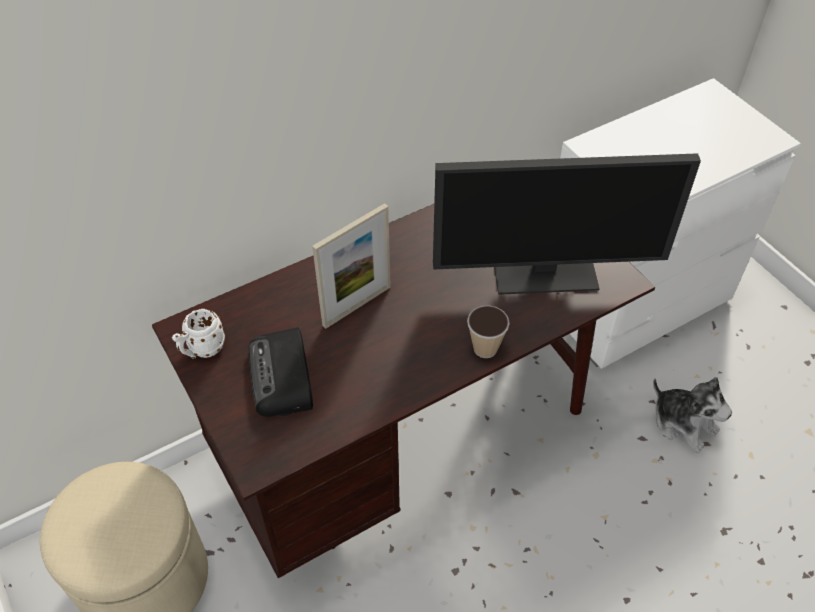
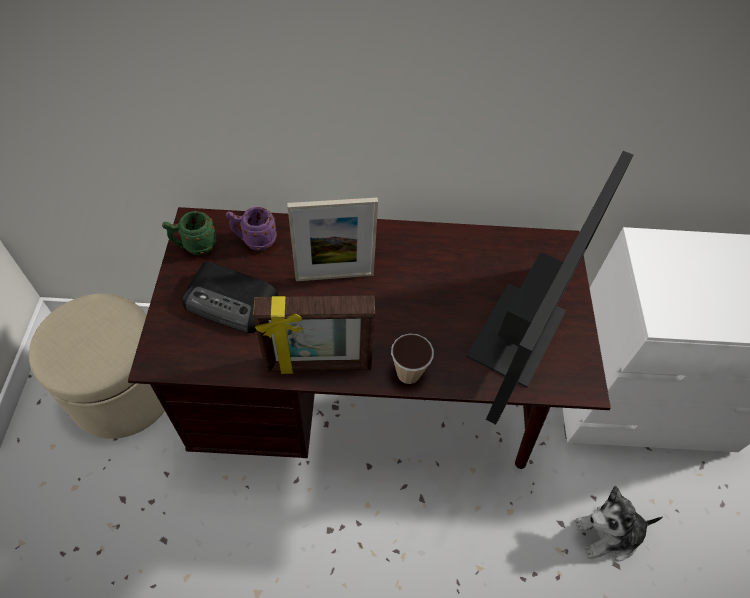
camera: 30 degrees right, 5 degrees up
white mug [172,309,225,359] -> green mug [162,211,217,255]
radio [249,327,313,417] -> radio turned 90 degrees counterclockwise [182,262,278,333]
monitor [433,153,701,295] -> monitor turned 90 degrees counterclockwise [466,151,633,425]
plush toy [653,377,732,453] -> plush toy turned 90 degrees clockwise [575,486,663,561]
none -> purple mug [226,207,277,251]
none -> picture frame [253,295,375,374]

